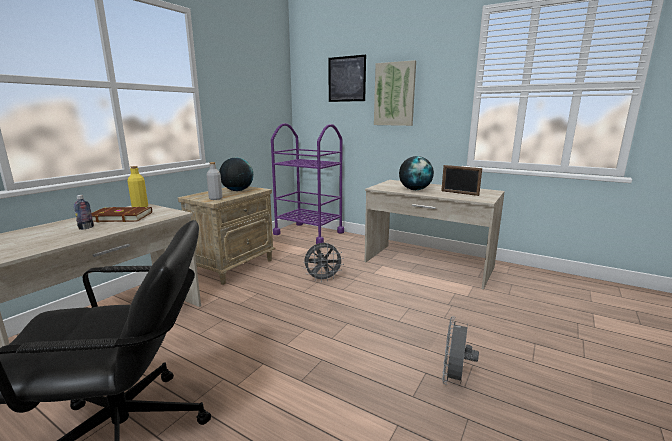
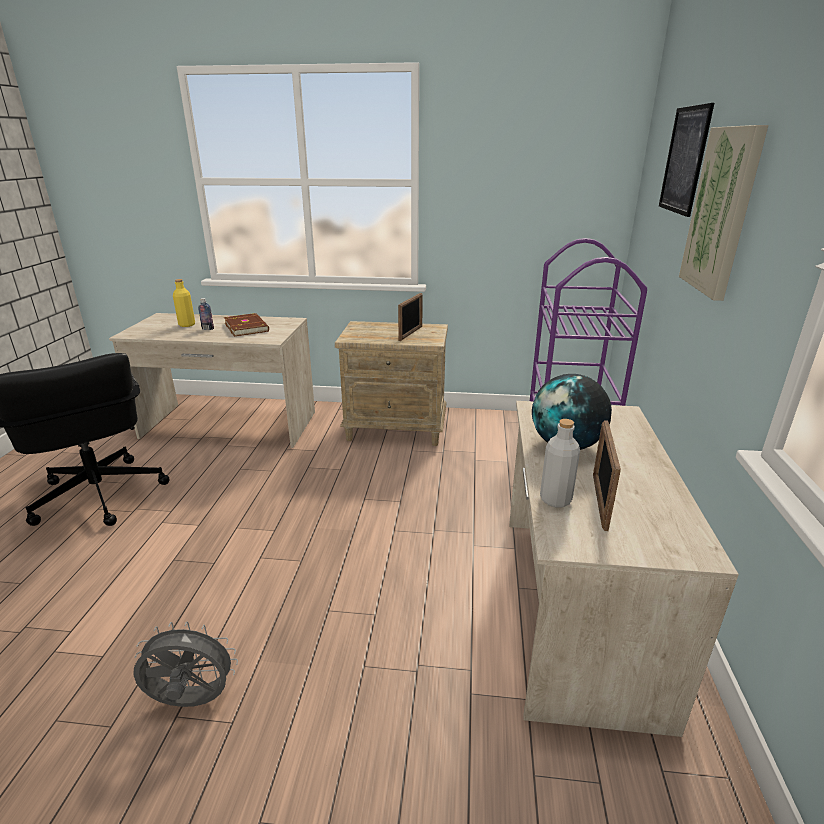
camera: 65 degrees right, 10 degrees up
yellow bottle [128,166,148,207] -> yellow bottle moved to [173,279,195,327]
grey bottle [207,162,223,200] -> grey bottle moved to [540,419,580,507]
globe [219,157,253,191] -> picture frame [398,293,423,341]
grey fan [303,243,344,282] -> none

